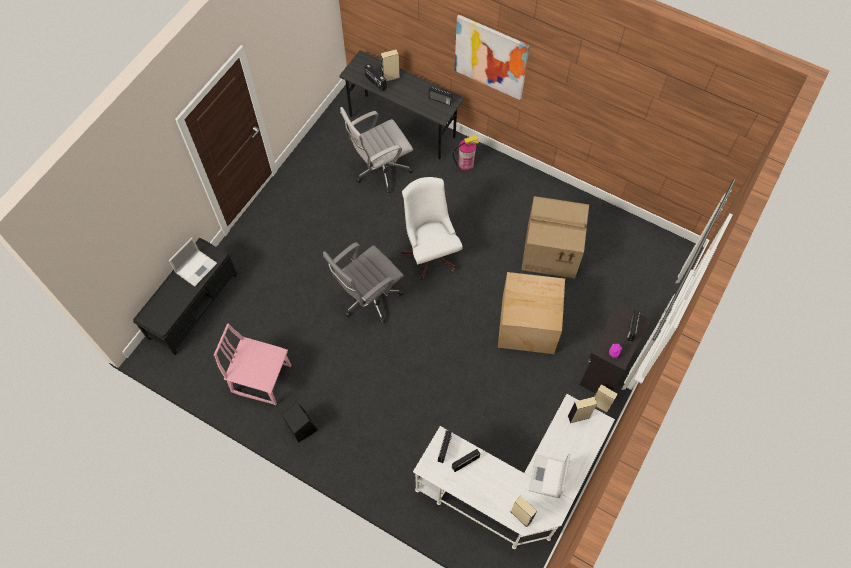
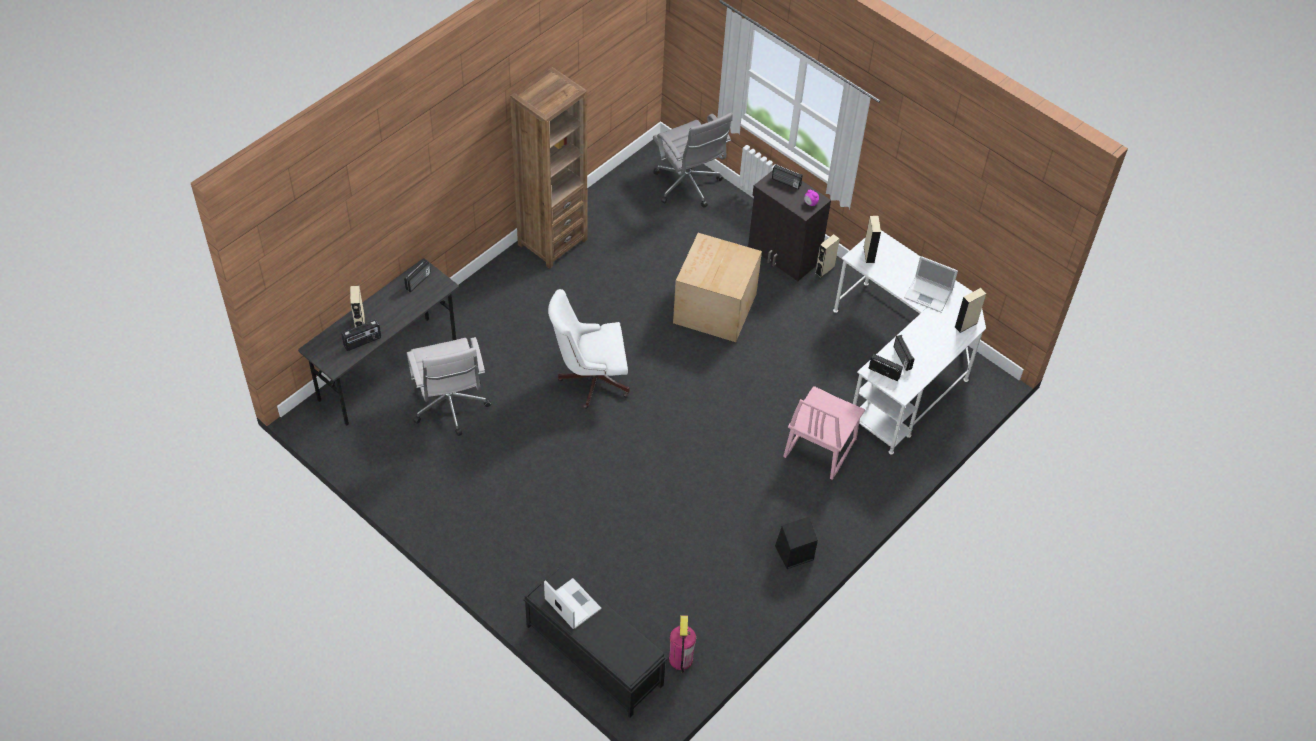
camera: 80 degrees left, 10 degrees down
pink chair [214,323,291,405] -> pink chair moved to [783,386,865,480]
grey office chair [323,242,404,324] -> grey office chair moved to [653,113,732,208]
fire extinguisher [453,136,479,171] -> fire extinguisher moved to [669,615,696,673]
picture [454,15,530,100] -> none
cardboard box [521,196,589,278] -> none
none -> brown bookcase [510,67,587,269]

